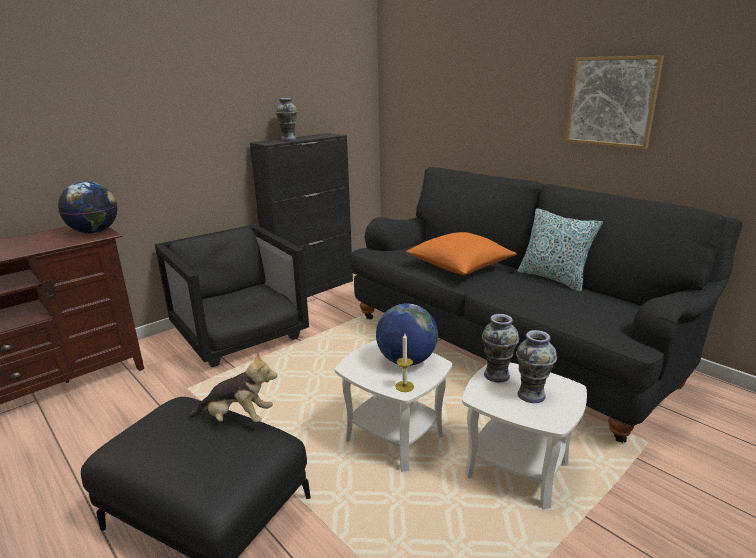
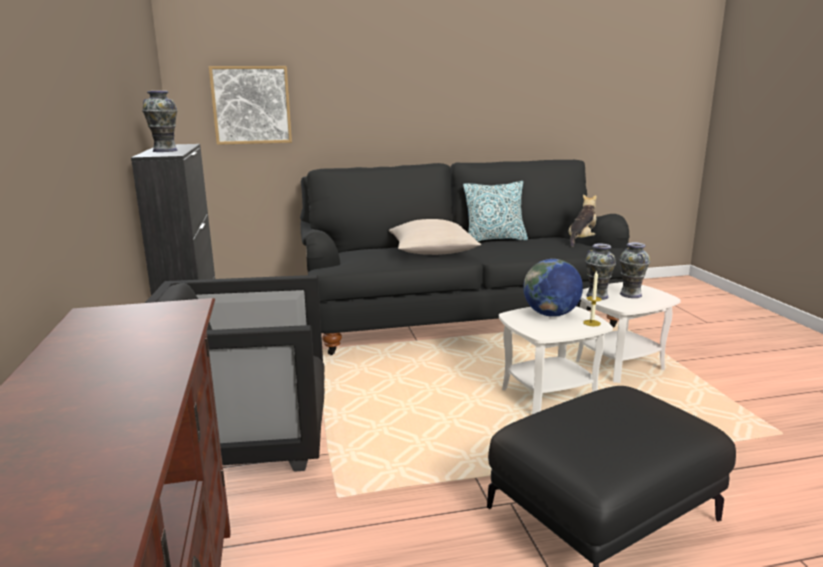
camera: 60 degrees left, 5 degrees down
globe [58,181,117,233] -> none
plush toy [189,352,277,422] -> plush toy moved to [569,194,597,247]
orange pillow [406,232,517,275] -> beige pillow [389,219,481,255]
picture [566,55,664,149] -> picture moved to [209,66,292,145]

